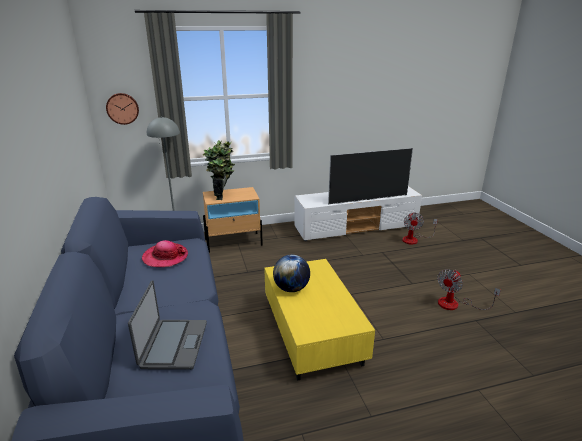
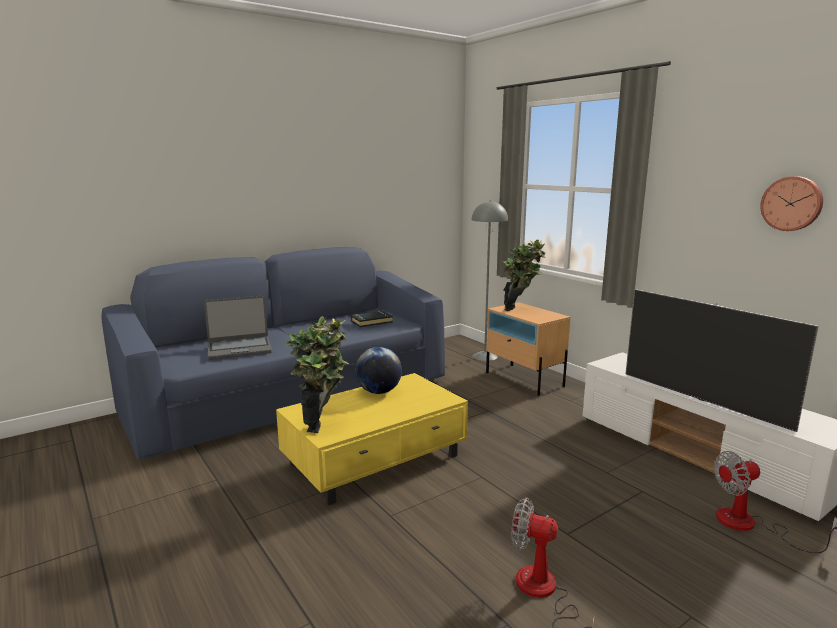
camera: 70 degrees right, 10 degrees down
wall clock [106,93,139,125] -> wall clock moved to [760,176,823,231]
hat [142,240,188,267] -> black book [351,311,393,327]
none -> potted plant [286,316,349,433]

